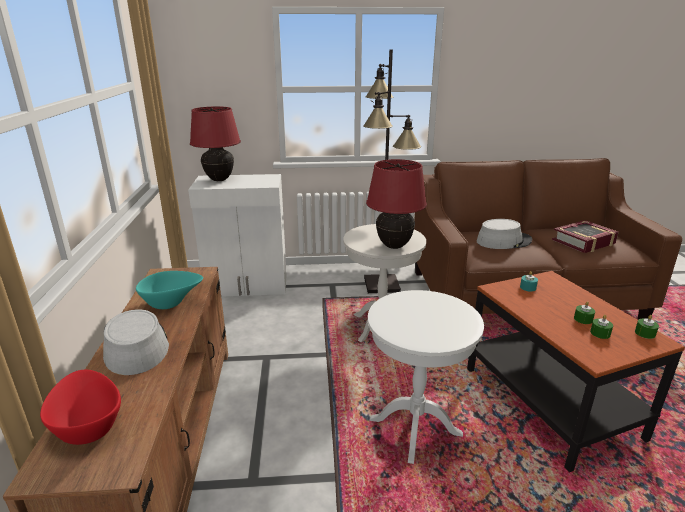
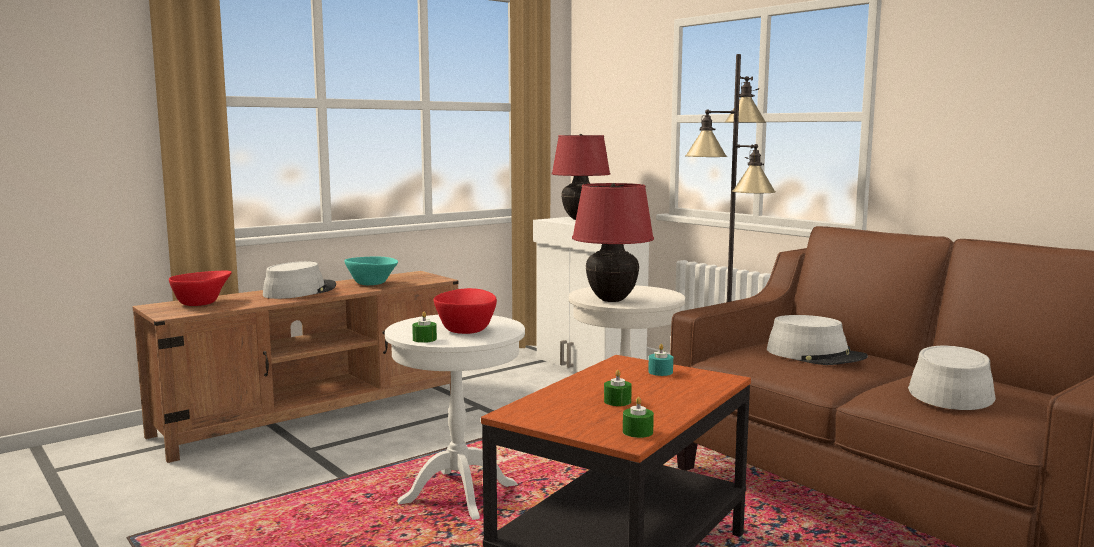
camera: 55 degrees right, 15 degrees down
book [552,220,618,253] -> grey hat [908,346,996,410]
green candle [590,315,613,339] -> green candle moved to [412,312,437,343]
none -> red bowl [434,288,497,334]

